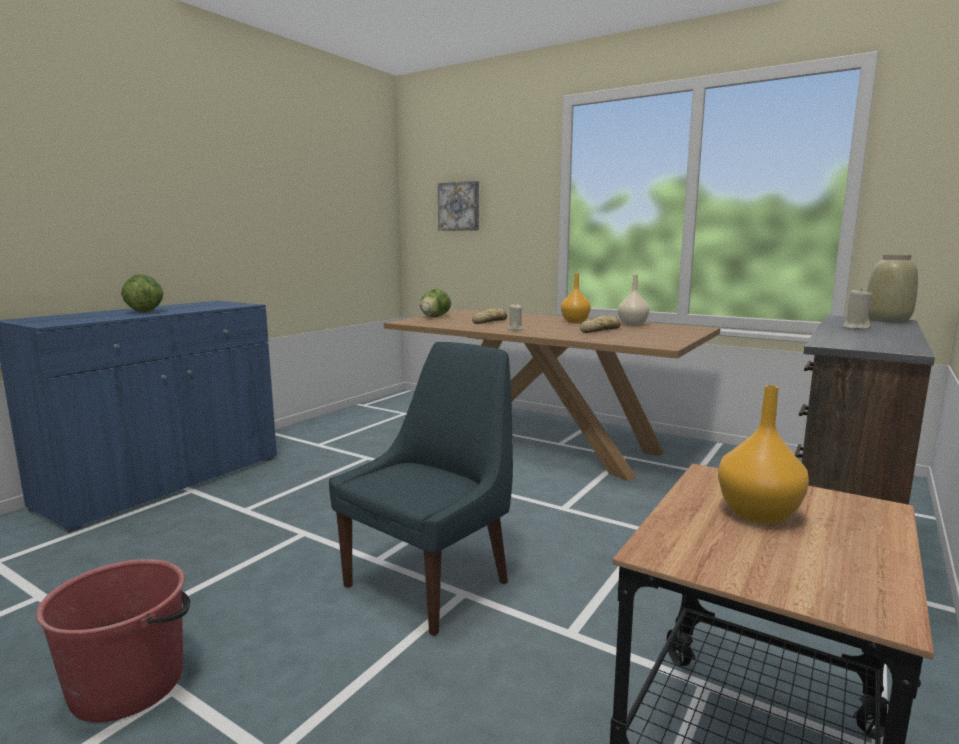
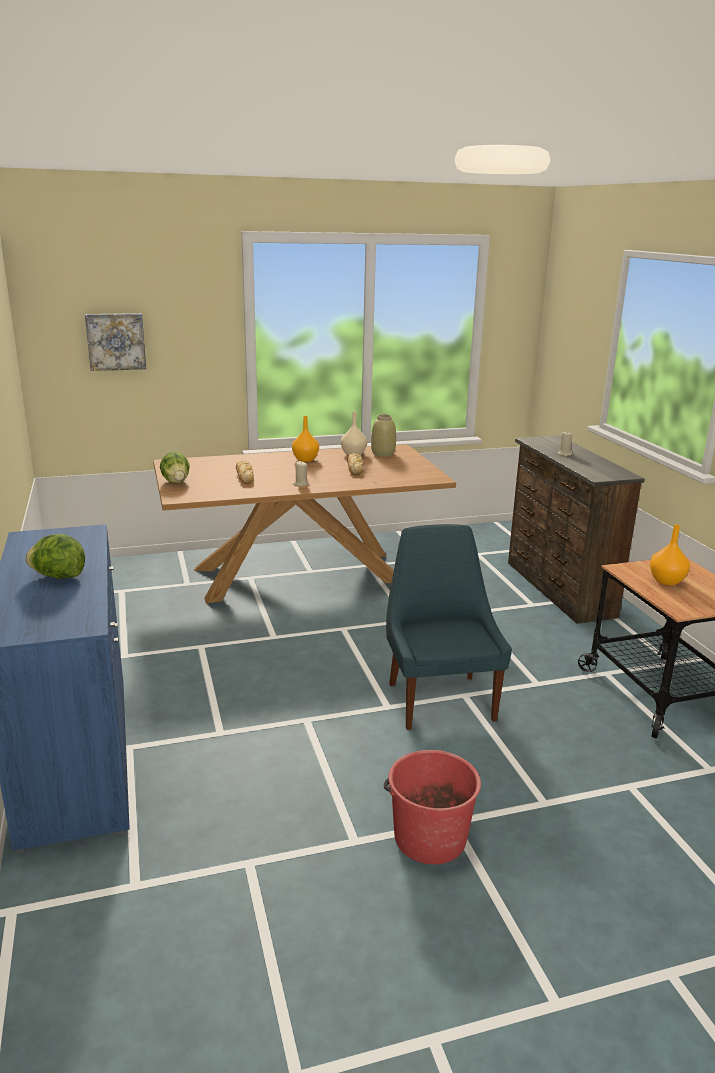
camera: 50 degrees left, 10 degrees up
beige vase [867,254,918,323] -> beige vase moved to [371,414,396,457]

